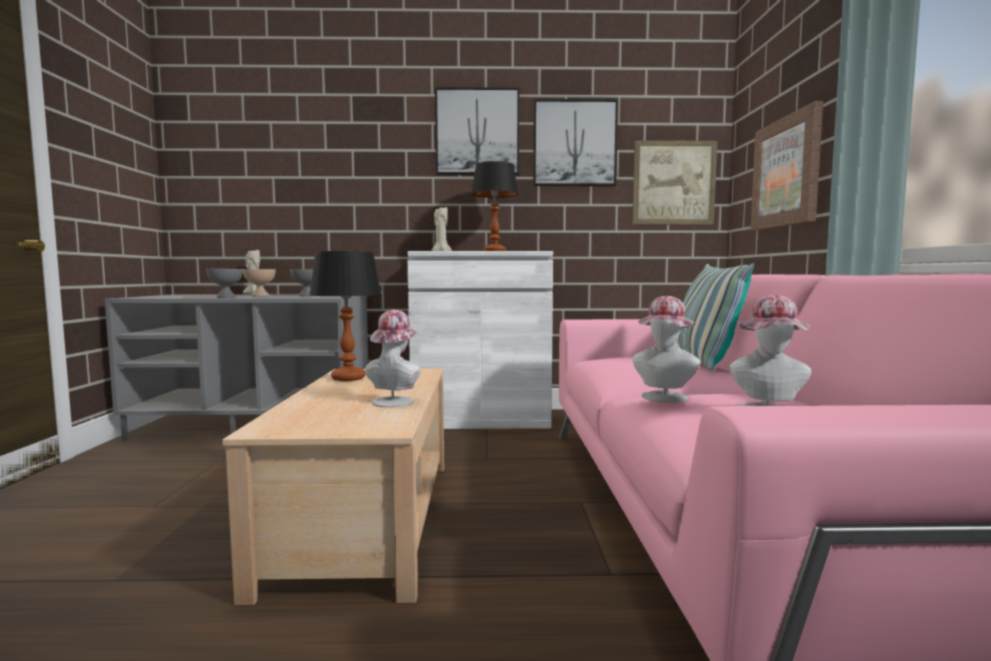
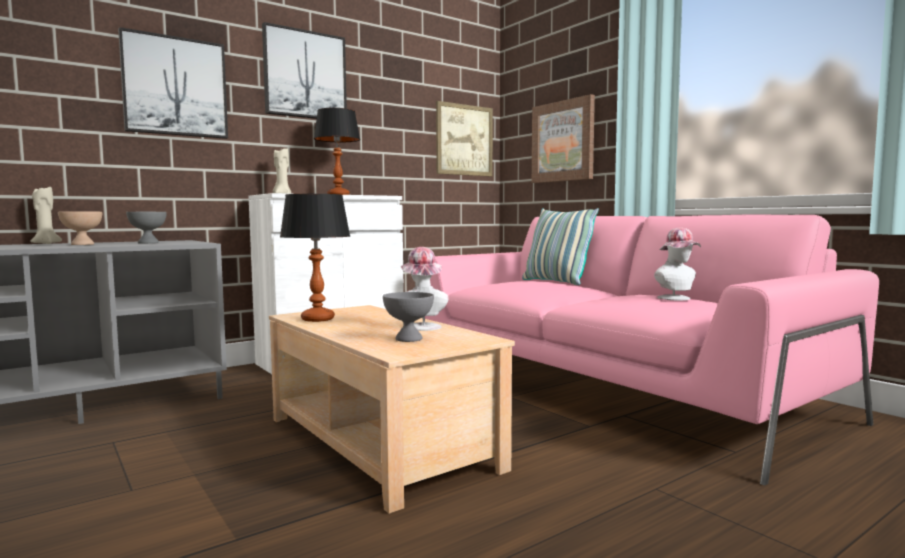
camera: 35 degrees left, 0 degrees up
grey bowl [206,269,243,298] -> grey bowl moved to [383,292,434,342]
picture [533,99,618,186] -> picture moved to [118,27,228,139]
hat [632,296,700,403] -> none

